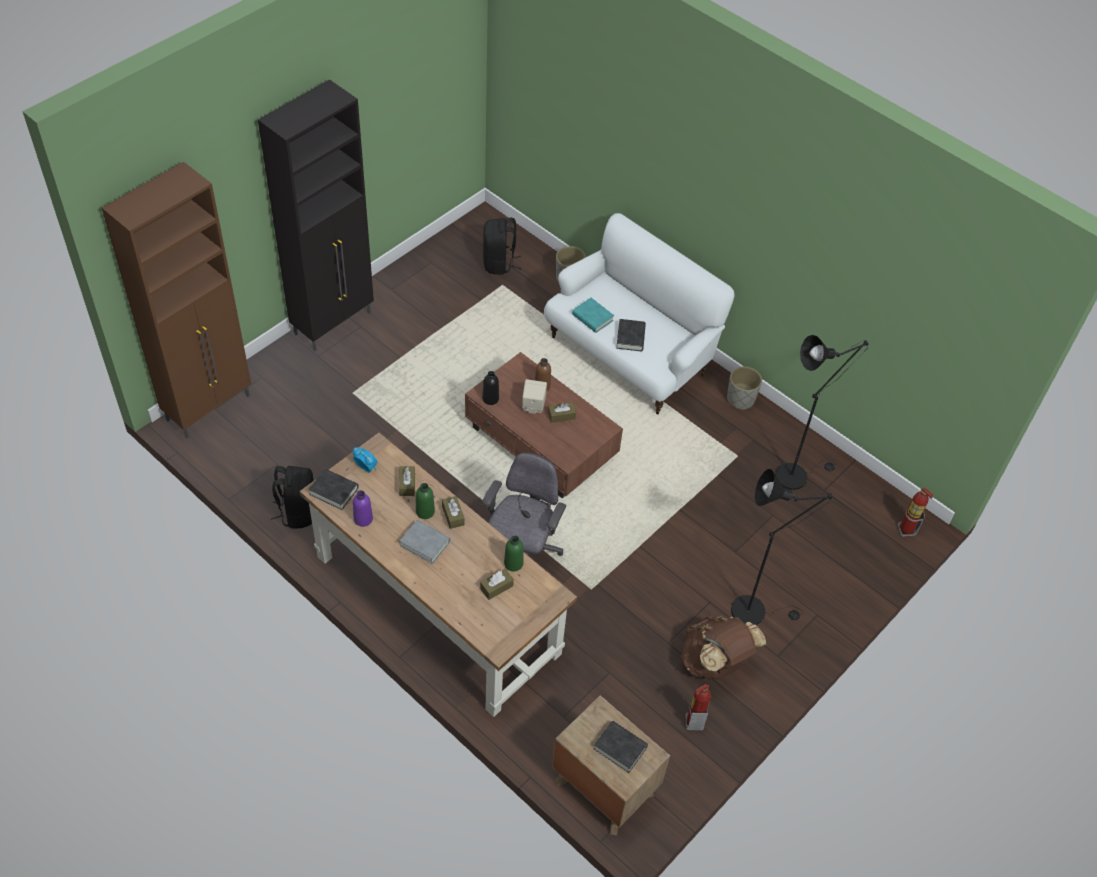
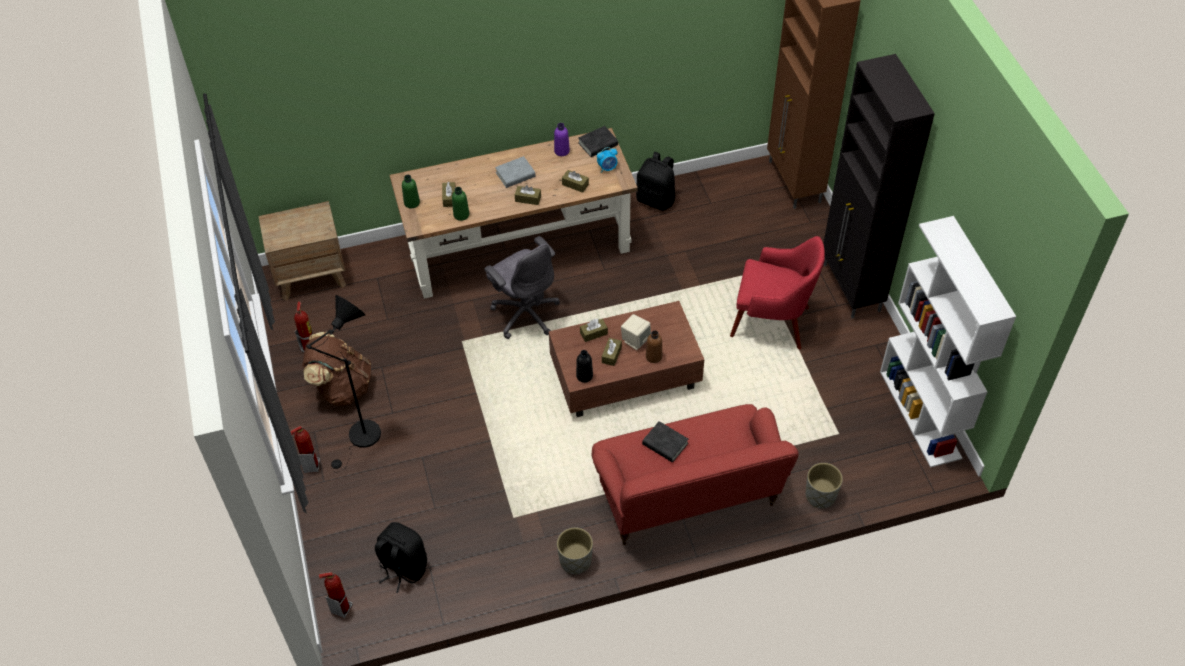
camera: 125 degrees right, 0 degrees up
green bottle [416,483,435,519] -> green bottle moved to [402,175,420,208]
black bottle [482,371,499,405] -> black bottle moved to [576,350,593,383]
black backpack [483,218,521,275] -> black backpack moved to [375,522,427,593]
white sofa [544,213,735,414] -> red sofa [592,404,799,545]
turquoise book [572,298,614,333] -> none
black book [594,721,648,773] -> none
black floor lamp [775,335,868,490] -> none
none -> fire extinguisher [290,426,320,473]
none -> brown tissue box [580,319,608,342]
none -> red armchair [730,236,825,350]
none -> white bookcase [880,216,1016,468]

